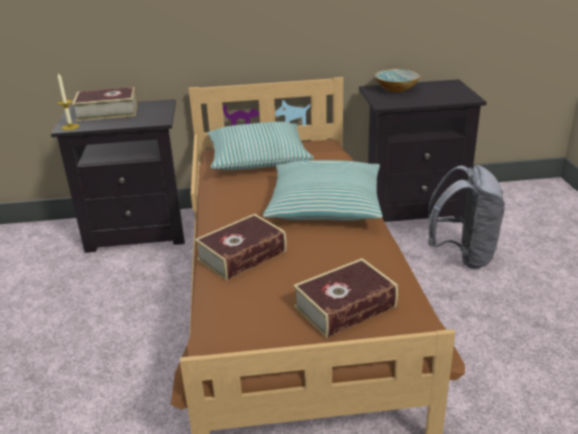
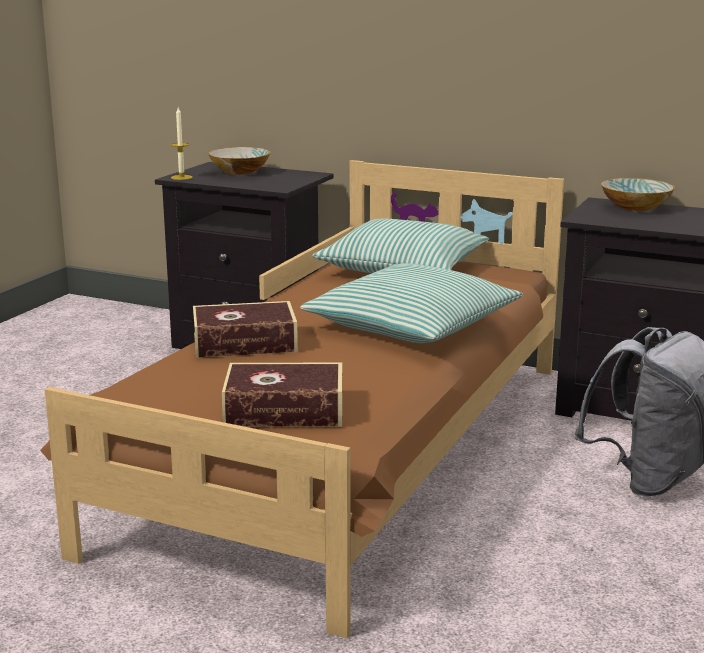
camera: 30 degrees right, 10 degrees down
book [72,87,137,121] -> bowl [208,147,271,175]

